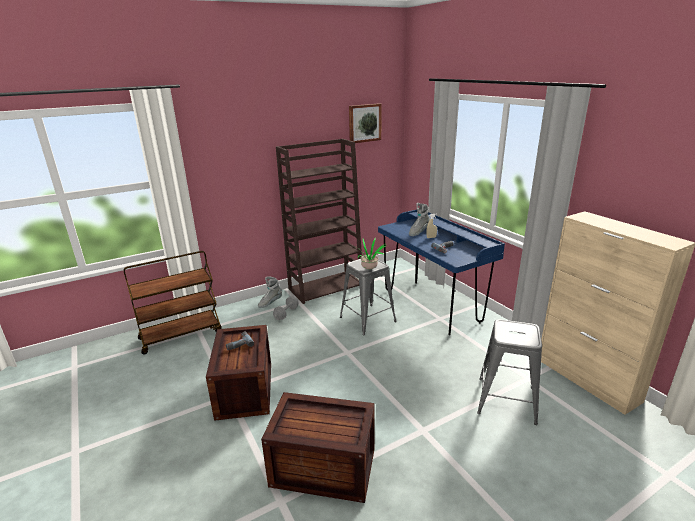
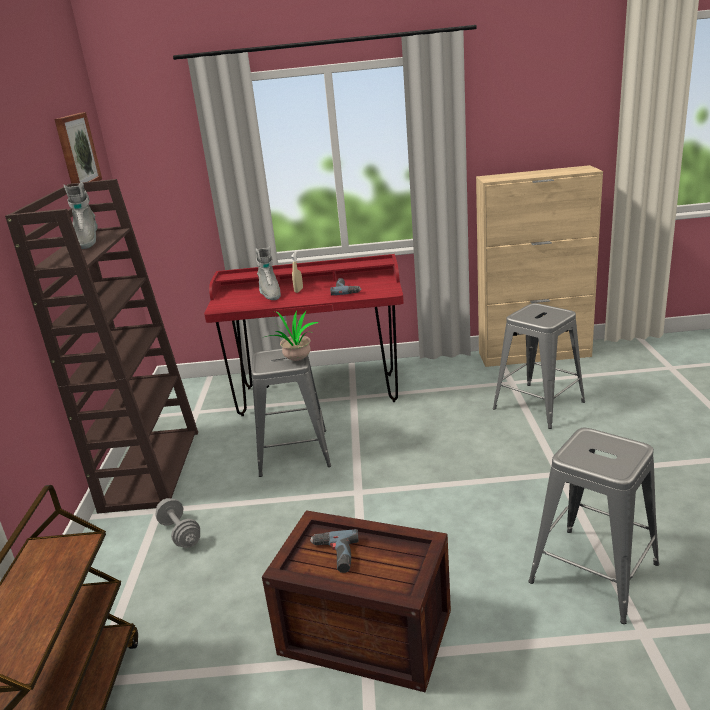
camera: 60 degrees left, 0 degrees up
grey boot [258,276,282,308] -> grey boot moved to [64,182,98,249]
crate [261,392,375,503] -> grey stool [529,428,659,624]
blue desk [378,209,505,335] -> red desk [204,254,404,416]

